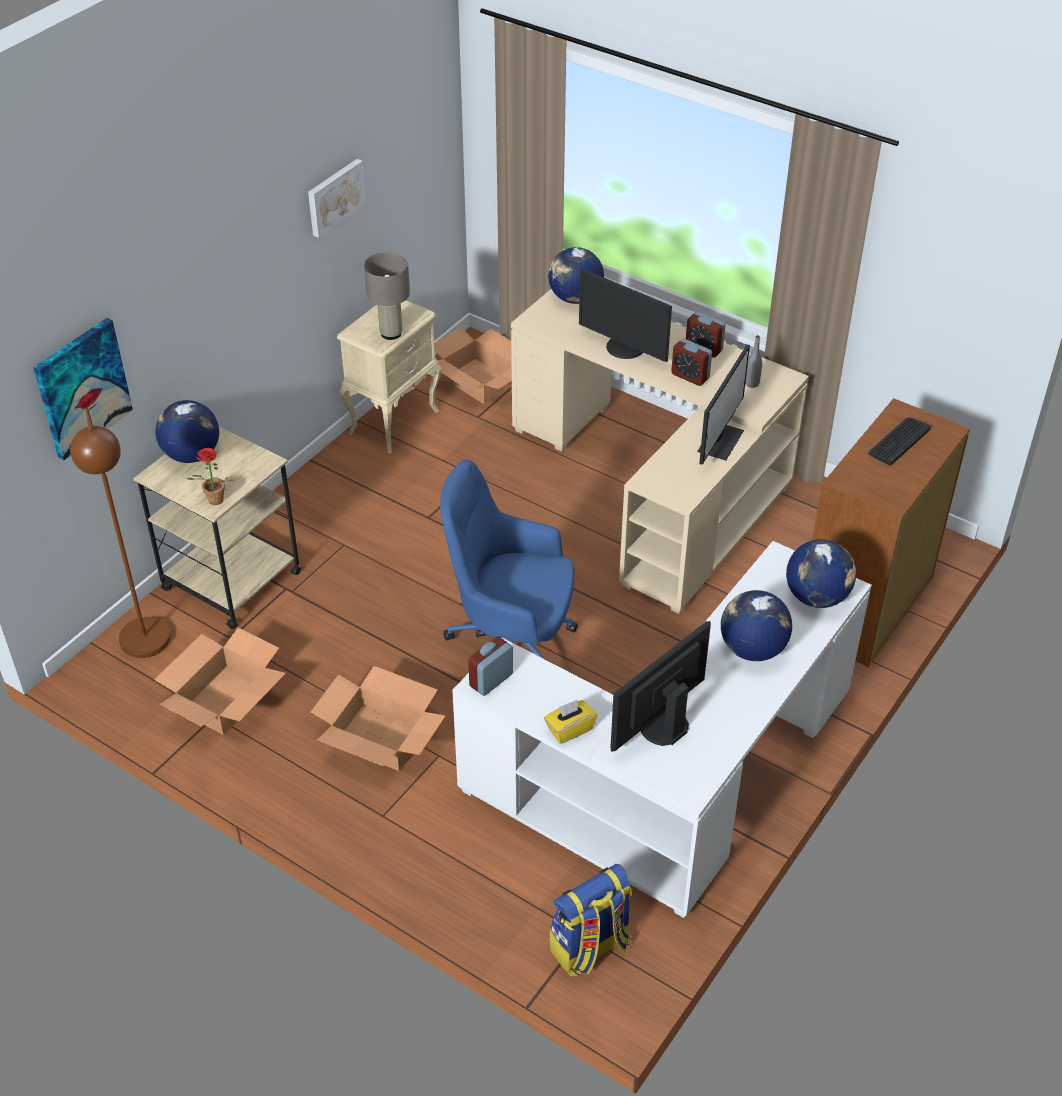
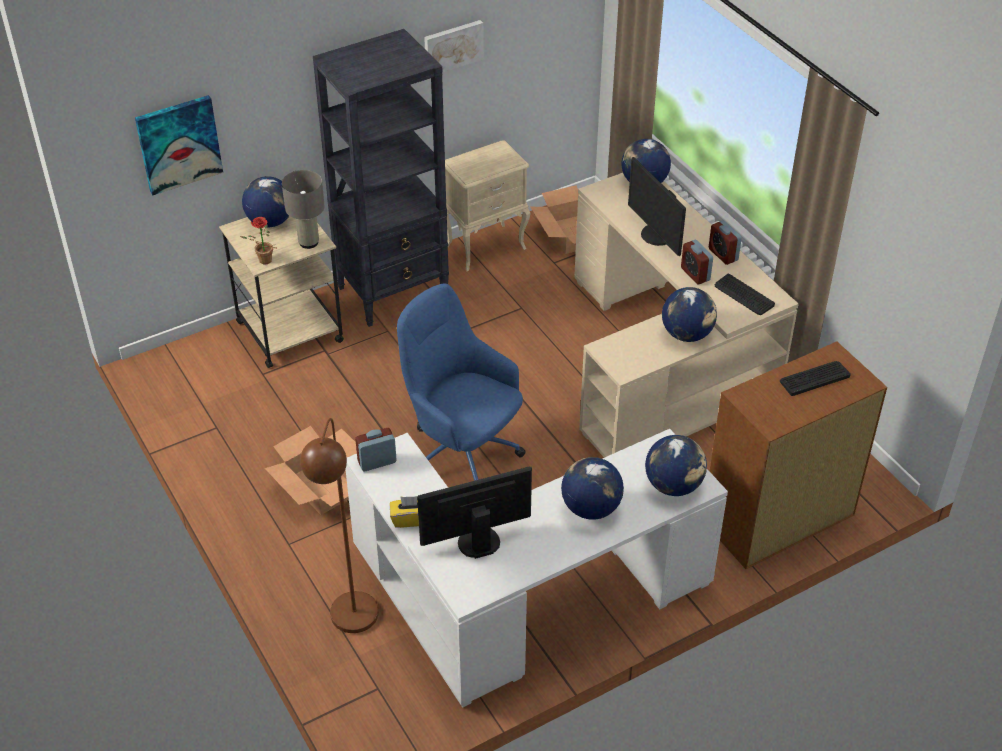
camera: 25 degrees right, 0 degrees up
brown floor lamp [70,408,171,658] -> brown floor lamp moved to [300,418,379,633]
cardboard box [154,628,286,735] -> none
grey table lamp [364,252,410,340] -> grey table lamp moved to [282,170,324,249]
backpack [550,864,632,976] -> none
monitor [697,344,750,465] -> globe [662,287,717,342]
grey bottle [745,335,762,388] -> keyboard [715,274,775,315]
none -> black bookcase [313,29,449,327]

